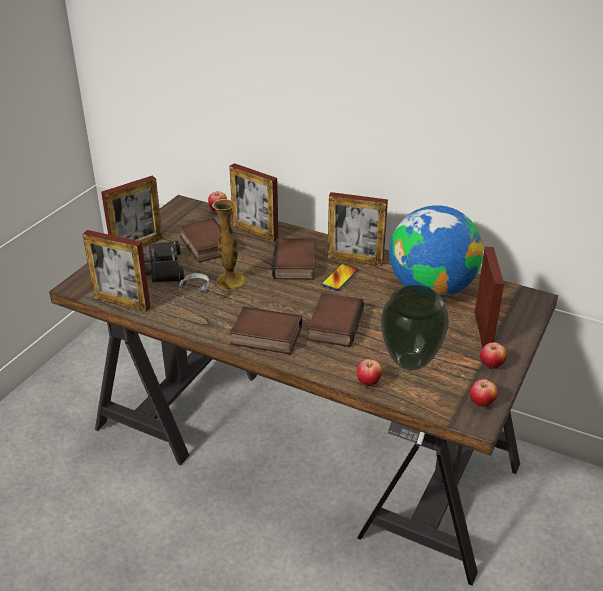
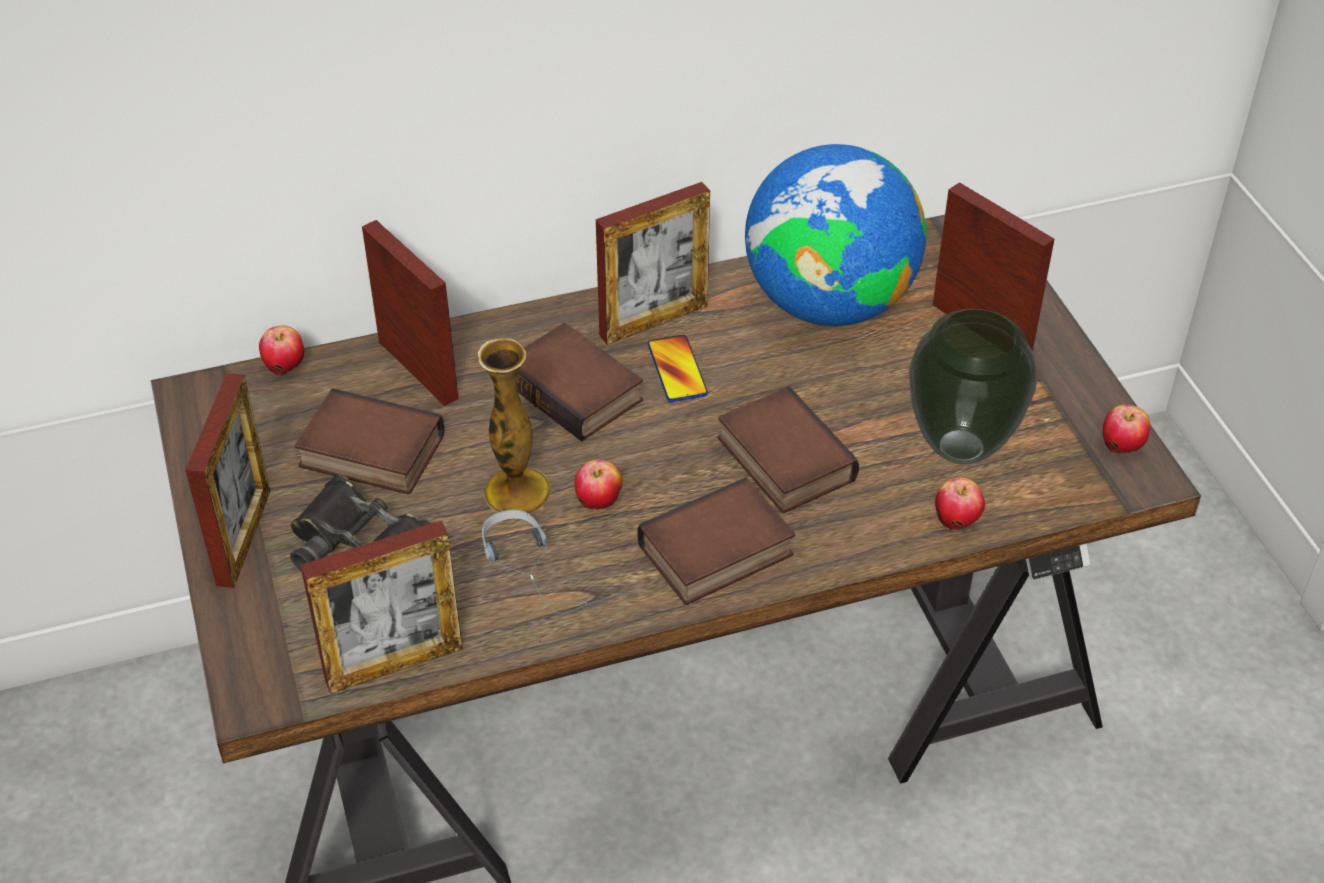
camera: 45 degrees left, 10 degrees up
picture frame [229,163,278,242] -> picture frame turned 120 degrees counterclockwise [362,220,458,406]
apple [480,342,507,369] -> apple moved to [574,459,622,510]

